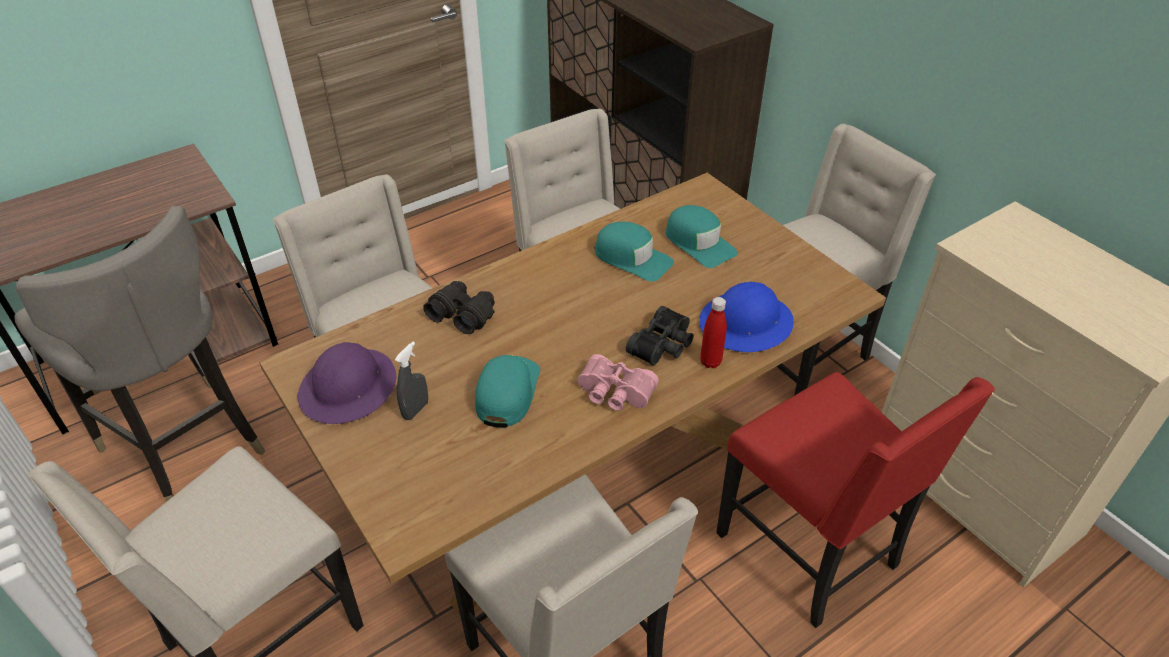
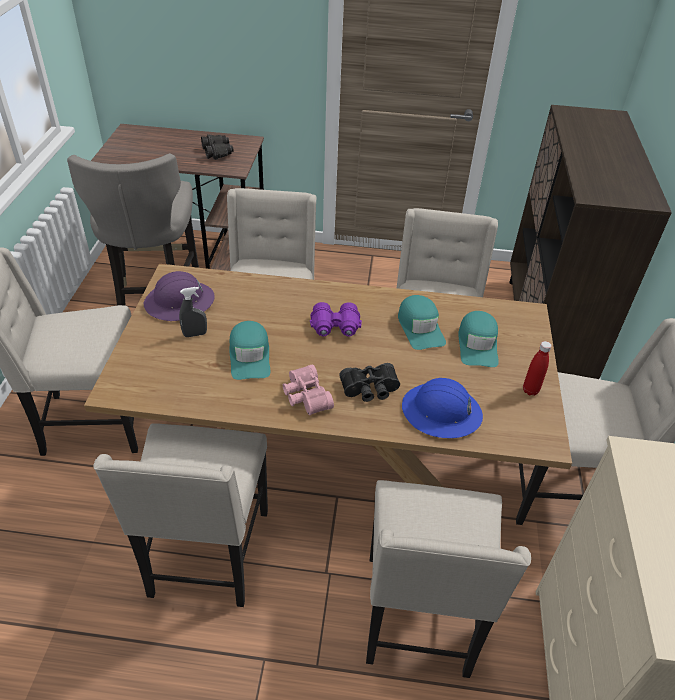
camera: 40 degrees right, 0 degrees up
black binoculars [423,281,495,334] -> black binoculars moved to [201,134,234,160]
turquoise cap [475,355,540,428] -> turquoise cap turned 120 degrees clockwise [229,321,270,380]
red bottle [700,297,727,368] -> red bottle moved to [523,341,552,396]
red chair [716,372,995,628] -> beige chair [366,480,531,678]
none -> purple binoculars [310,302,362,337]

